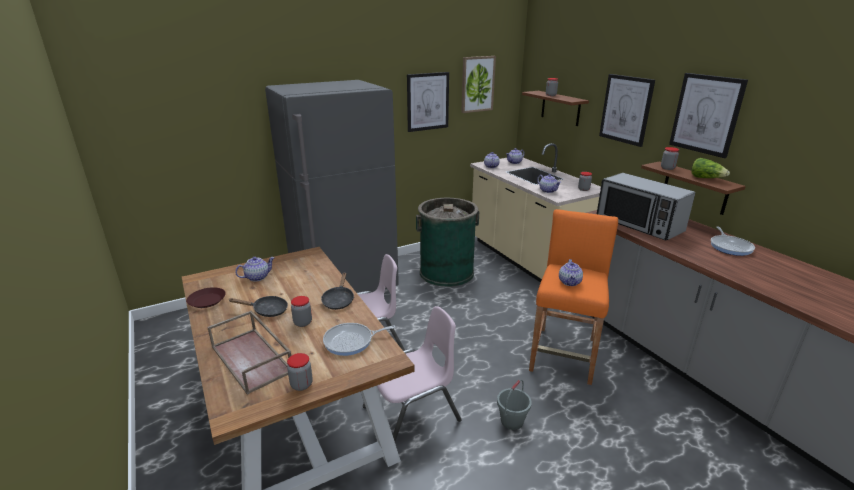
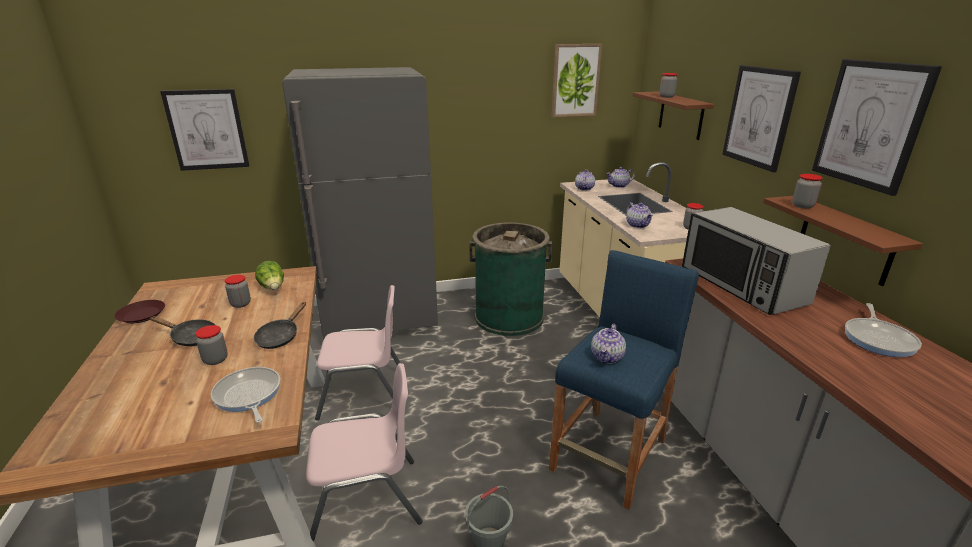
camera: 15 degrees right, 0 degrees up
brown tray [207,310,291,395] -> none
teapot [235,257,275,281] -> none
jar [287,353,313,391] -> jar moved to [225,275,251,308]
frying pan [323,323,395,356] -> frying pan turned 60 degrees clockwise [211,367,280,423]
picture [407,72,449,132] -> picture moved to [160,89,249,171]
orange stool [529,209,618,385] -> blue stool [549,250,699,510]
lettuce [692,158,730,178] -> lettuce moved to [255,261,284,290]

